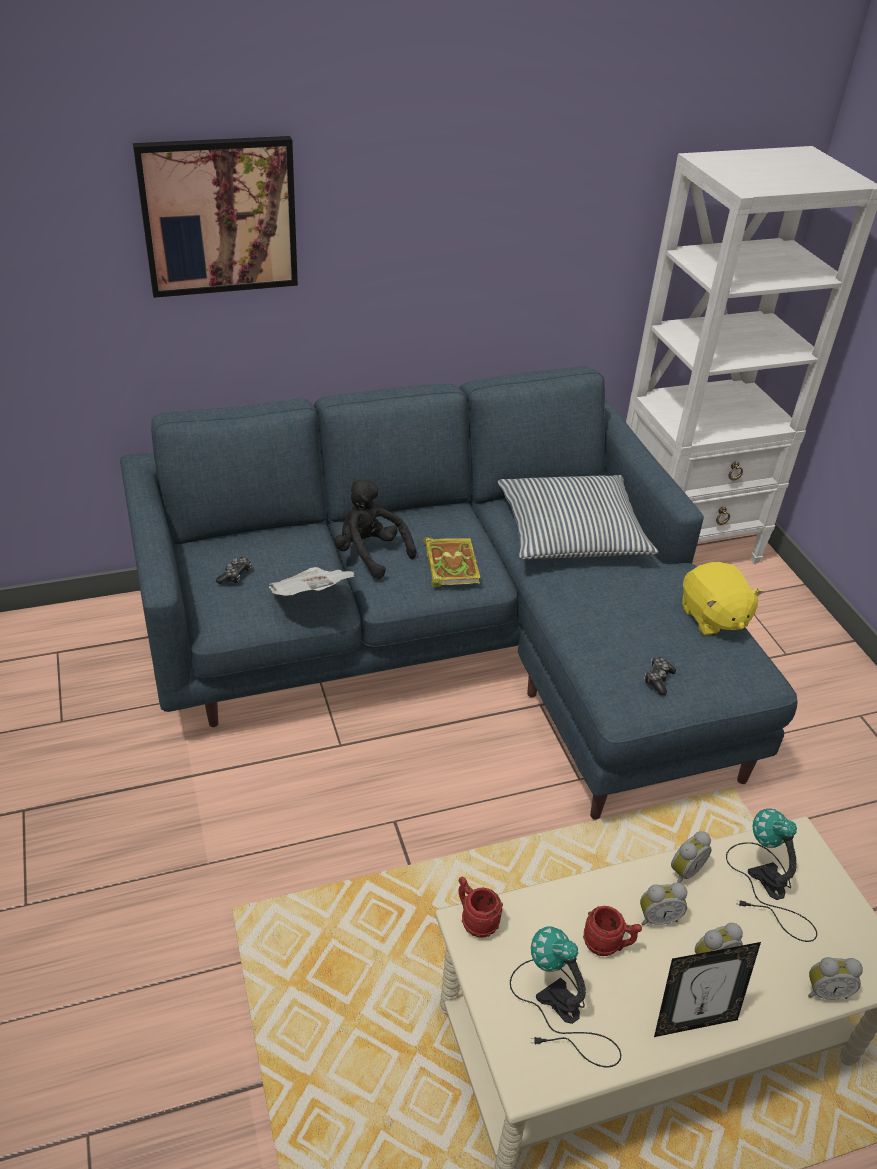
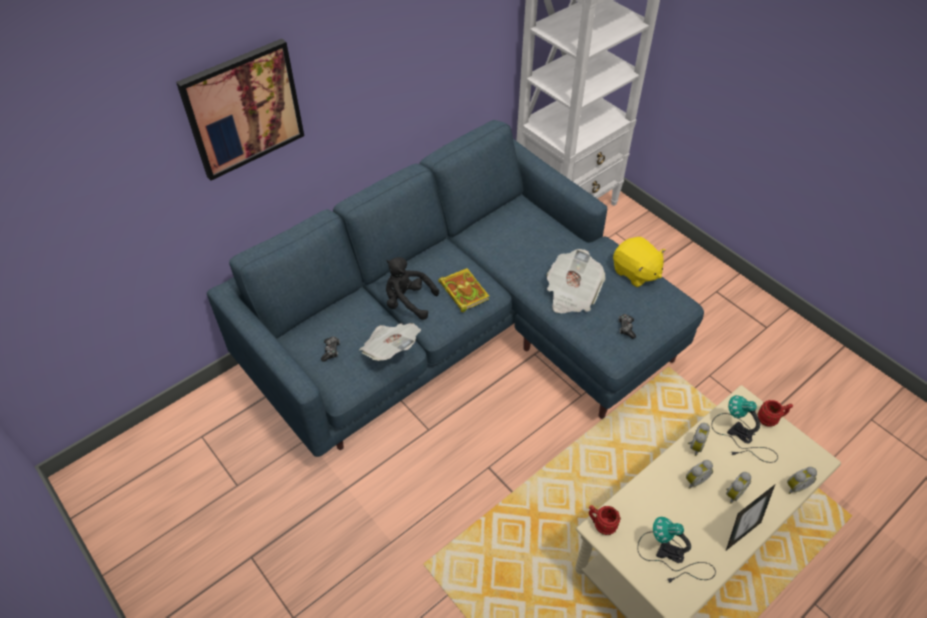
camera: 20 degrees left, 10 degrees up
pillow [498,475,659,559] -> none
red mug [583,906,642,956] -> red mug moved to [757,400,793,427]
none -> newspaper [546,249,605,313]

